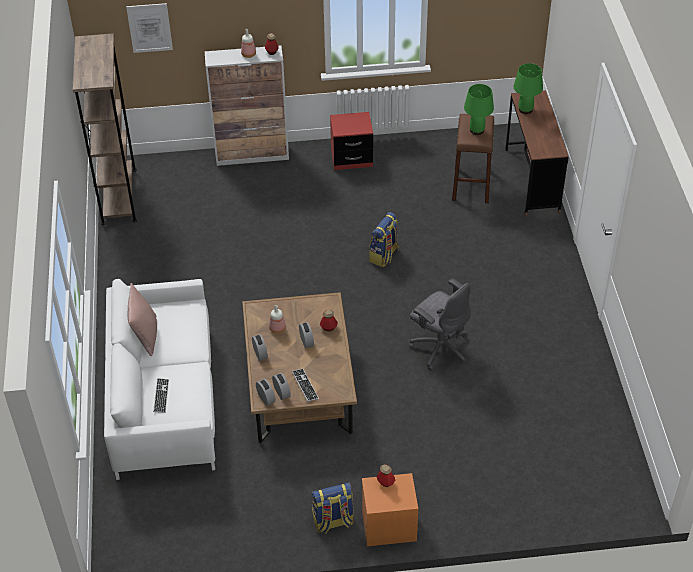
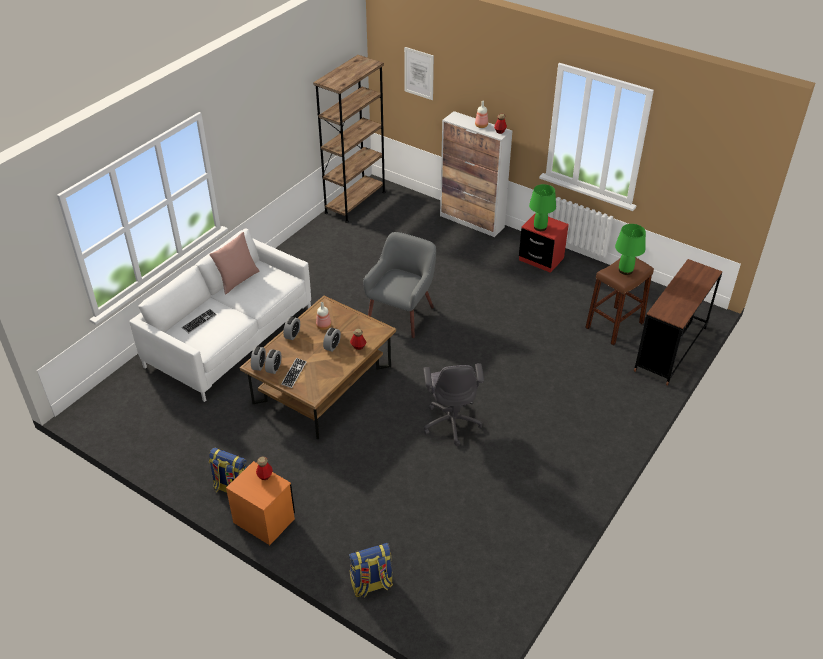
camera: 40 degrees right, 5 degrees down
backpack [369,212,399,267] -> backpack moved to [349,543,393,598]
green table lamp [514,63,543,114] -> green table lamp moved to [529,184,556,231]
none -> grey armchair [363,232,436,338]

